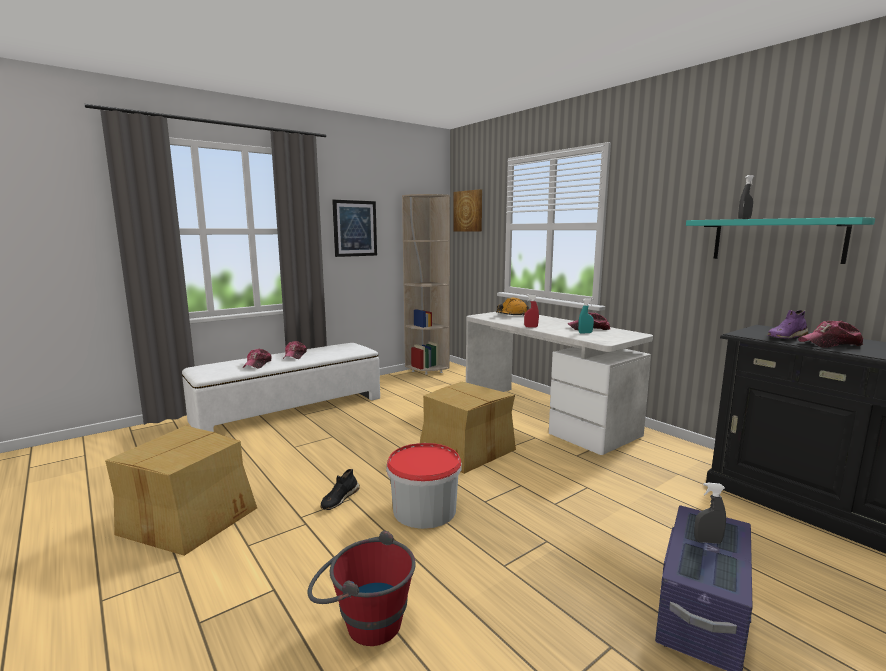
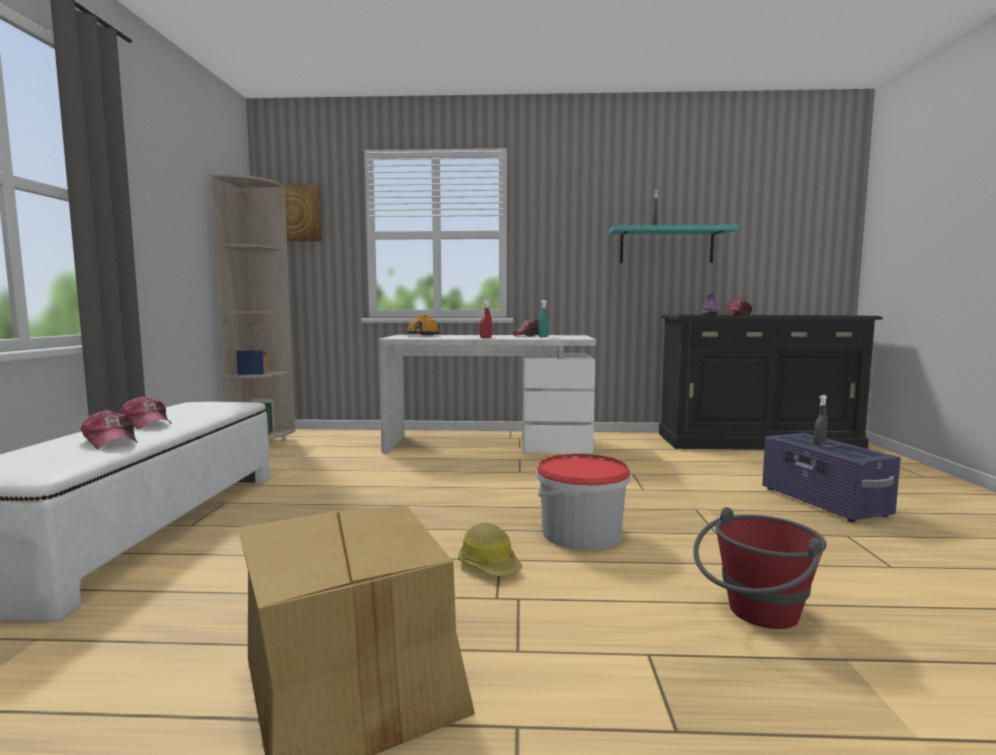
camera: 50 degrees left, 5 degrees down
black shoe [320,469,360,510] -> hard hat [458,523,523,576]
picture [332,200,377,257] -> none
cardboard box [420,382,516,474] -> none

